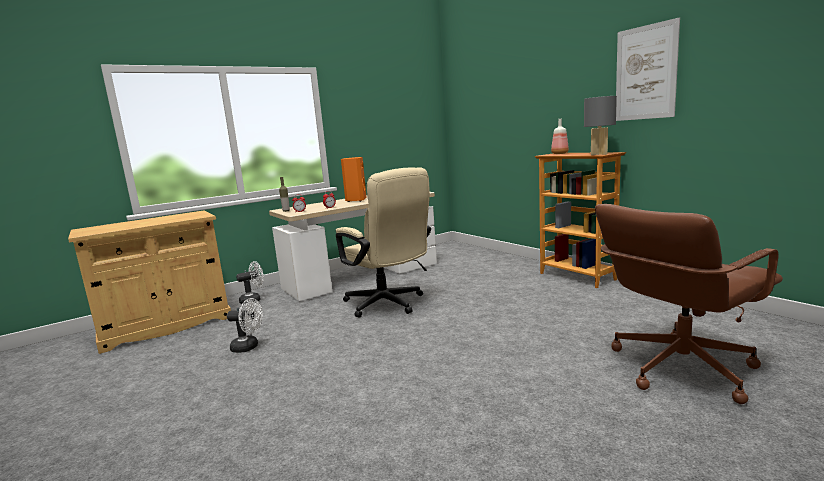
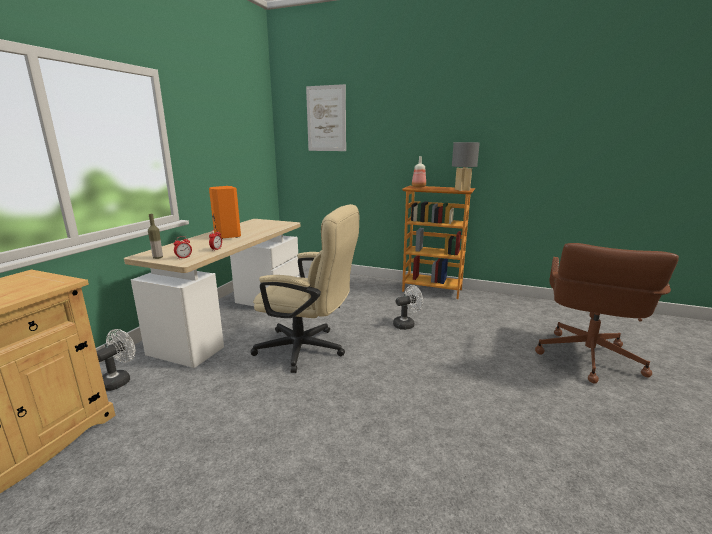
camera: 35 degrees left, 5 degrees up
white fan [227,298,263,353] -> white fan moved to [393,285,423,330]
picture [616,17,680,121] -> picture moved to [306,84,346,151]

